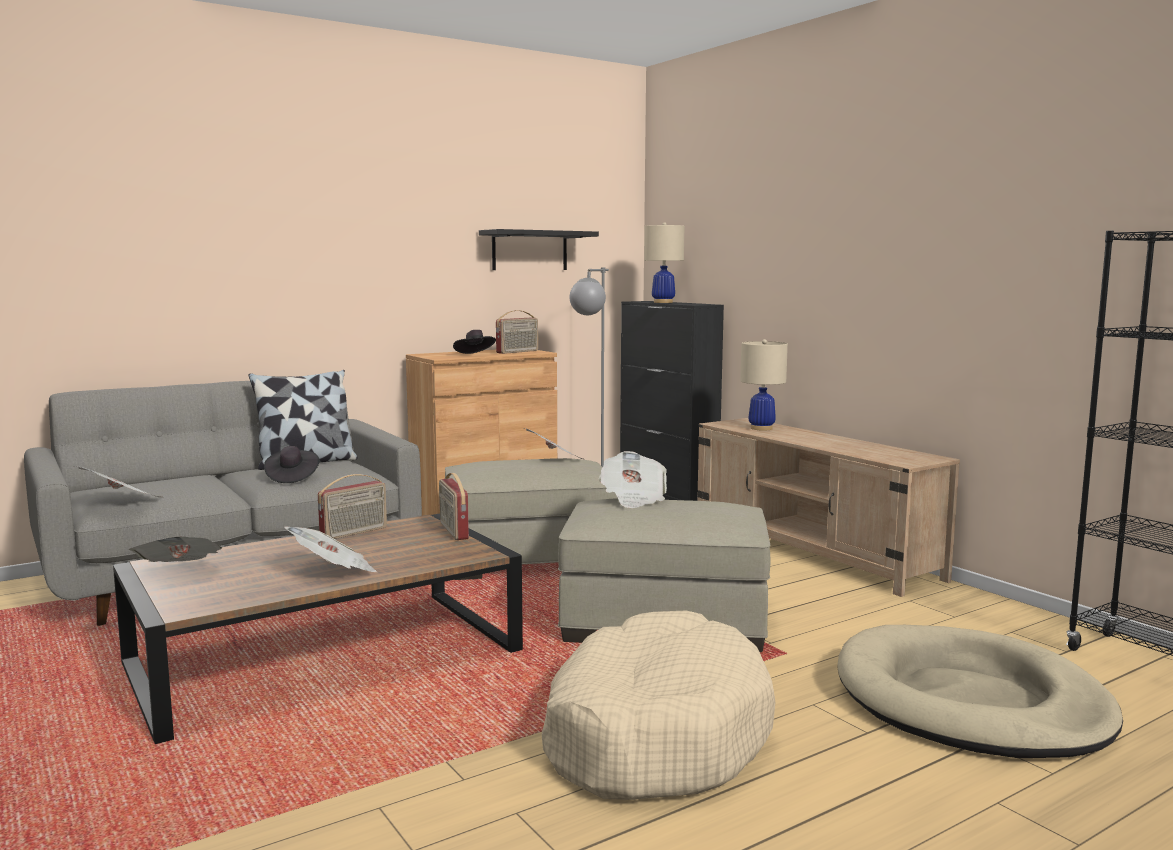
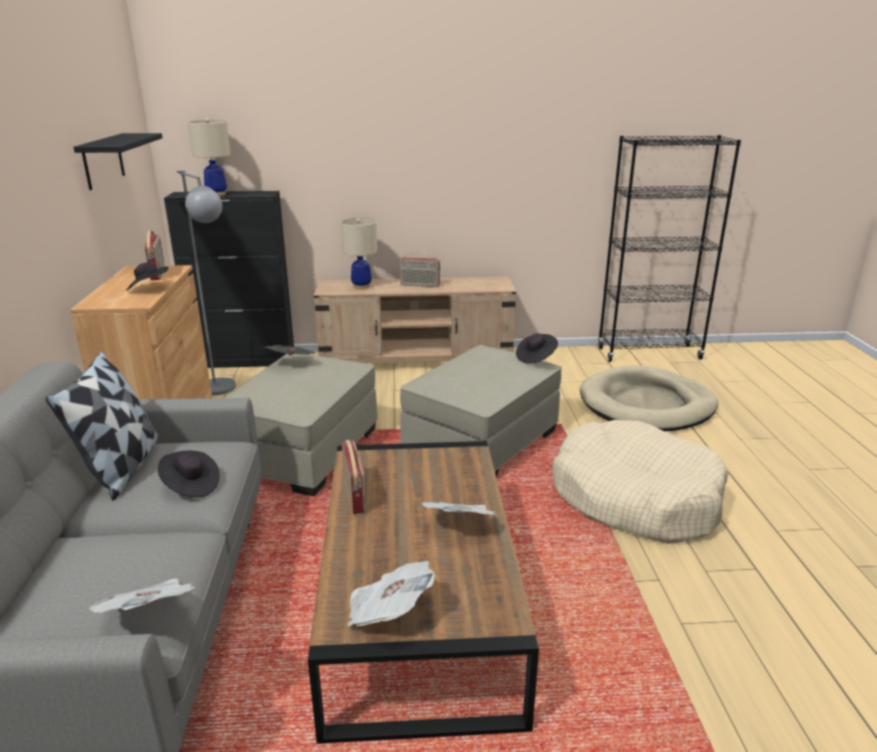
camera: 60 degrees left, 15 degrees up
radio [439,473,469,540] -> radio moved to [400,252,440,287]
newspaper [599,451,667,508] -> none
none -> black hat [516,333,558,364]

